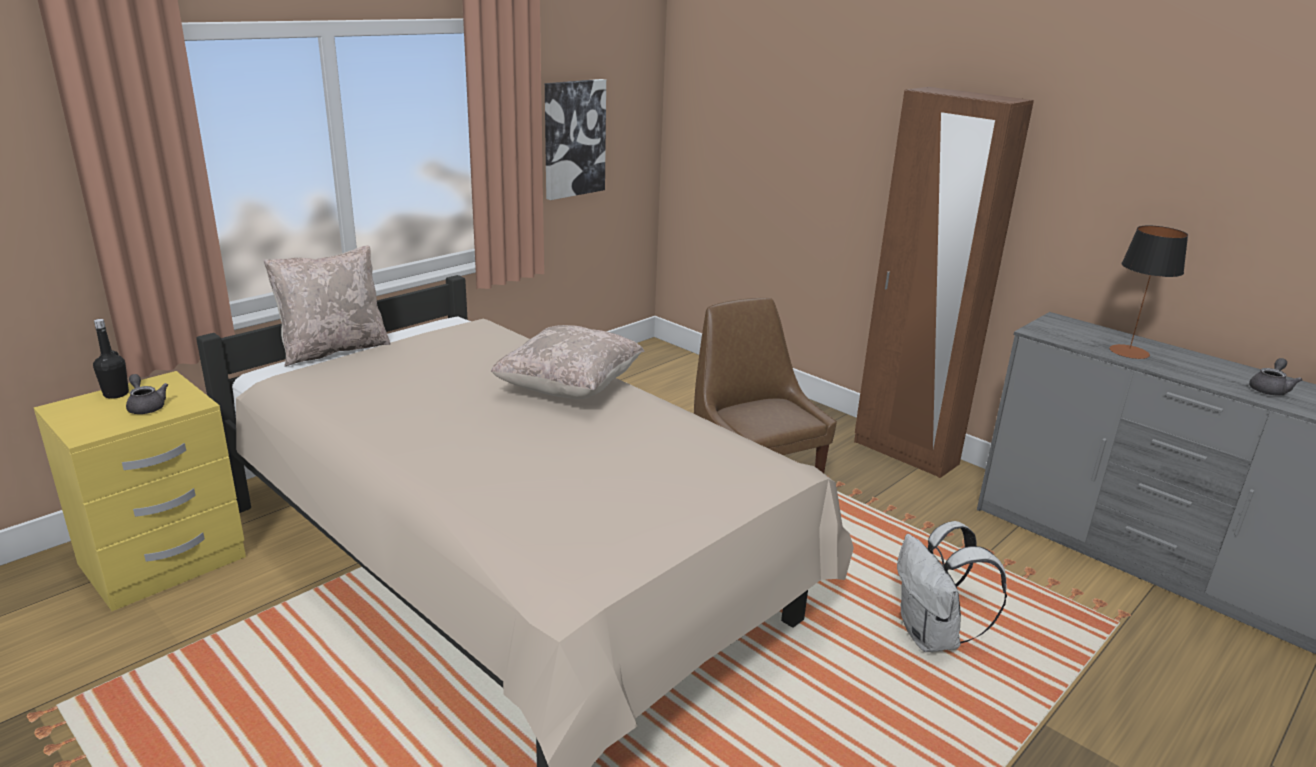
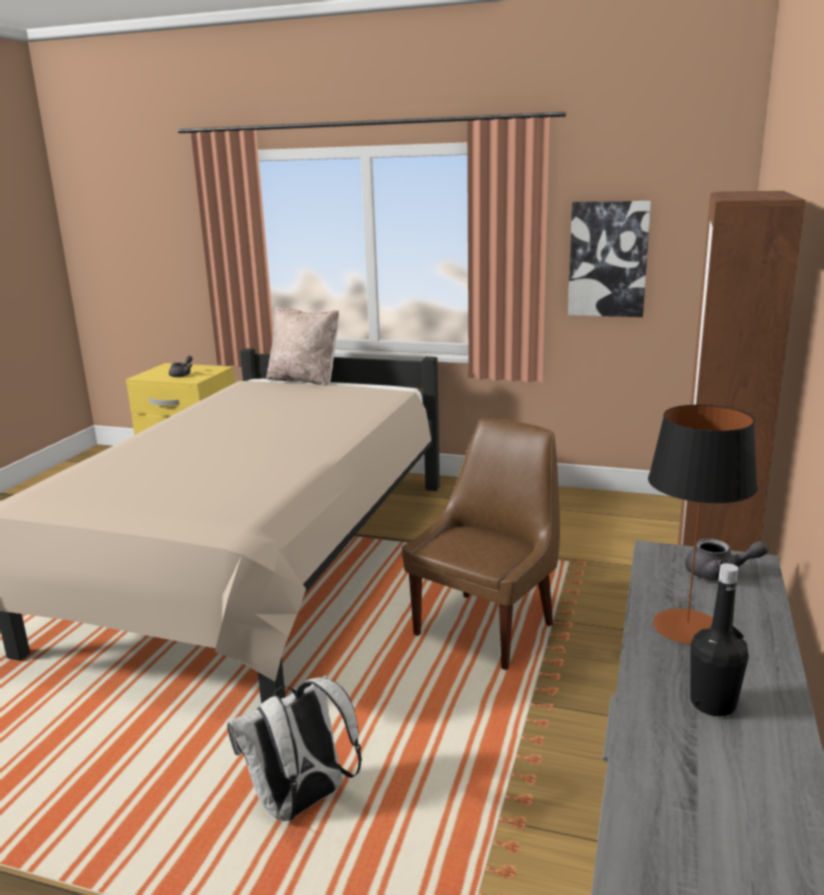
camera: 65 degrees right, 5 degrees down
black bottle [93,319,129,399] -> black bottle moved to [690,563,749,716]
beige pillow [491,325,645,399] -> none
grey teapot [1249,358,1302,395] -> grey teapot moved to [685,539,768,580]

